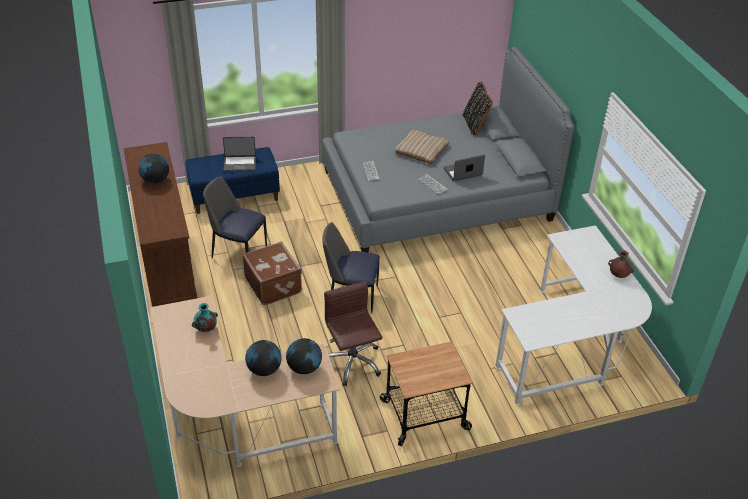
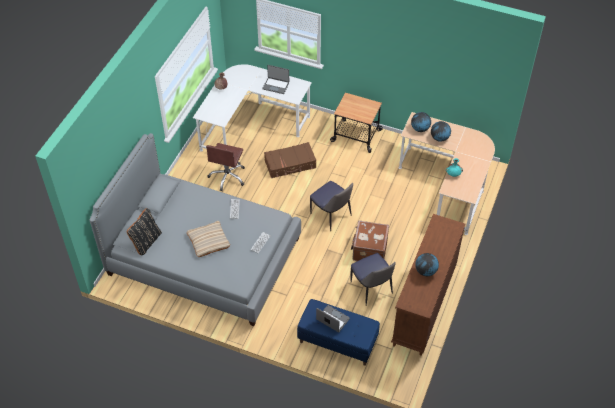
camera: 140 degrees left, 10 degrees up
brown office chair [324,281,382,386] -> brown office chair moved to [206,143,245,191]
laptop [444,154,485,182] -> laptop moved to [262,65,289,94]
none -> brown suitcase [264,142,316,178]

